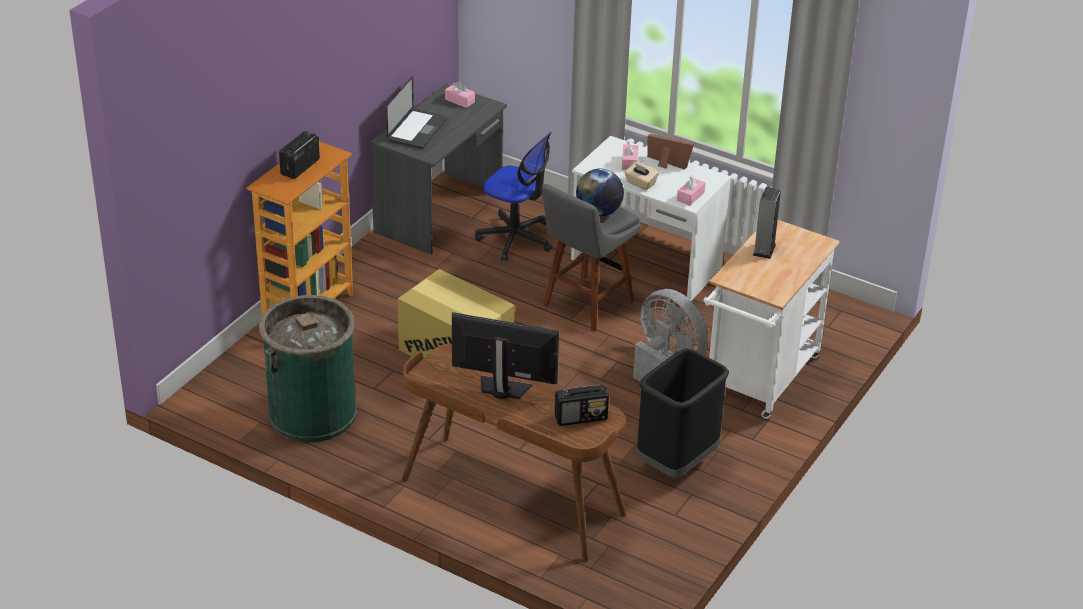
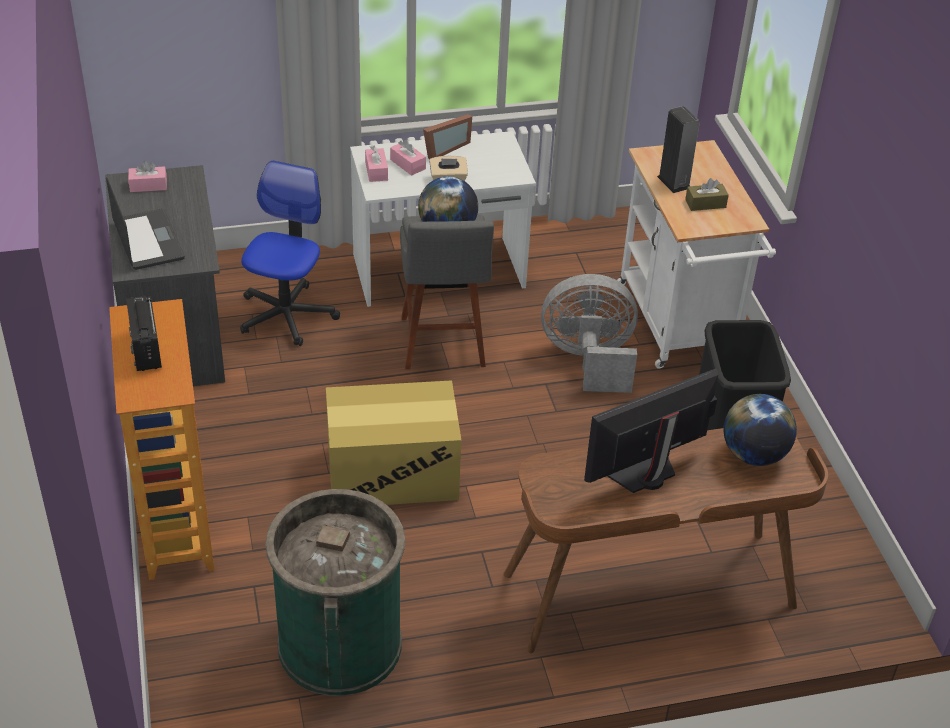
camera: 45 degrees left, 5 degrees up
office chair [475,132,552,261] -> office chair turned 60 degrees counterclockwise [240,161,340,346]
radio [555,385,609,426] -> globe [724,394,797,466]
picture frame [647,134,694,170] -> picture frame turned 150 degrees clockwise [423,114,472,159]
pink tissue box [677,175,705,206] -> pink tissue box moved to [365,146,388,182]
none -> brown tissue box [685,178,729,211]

